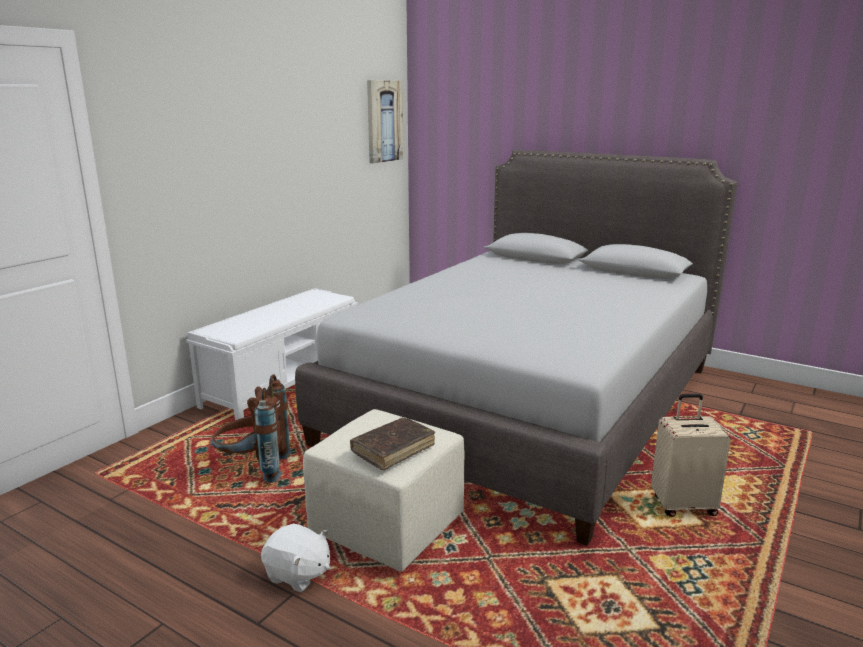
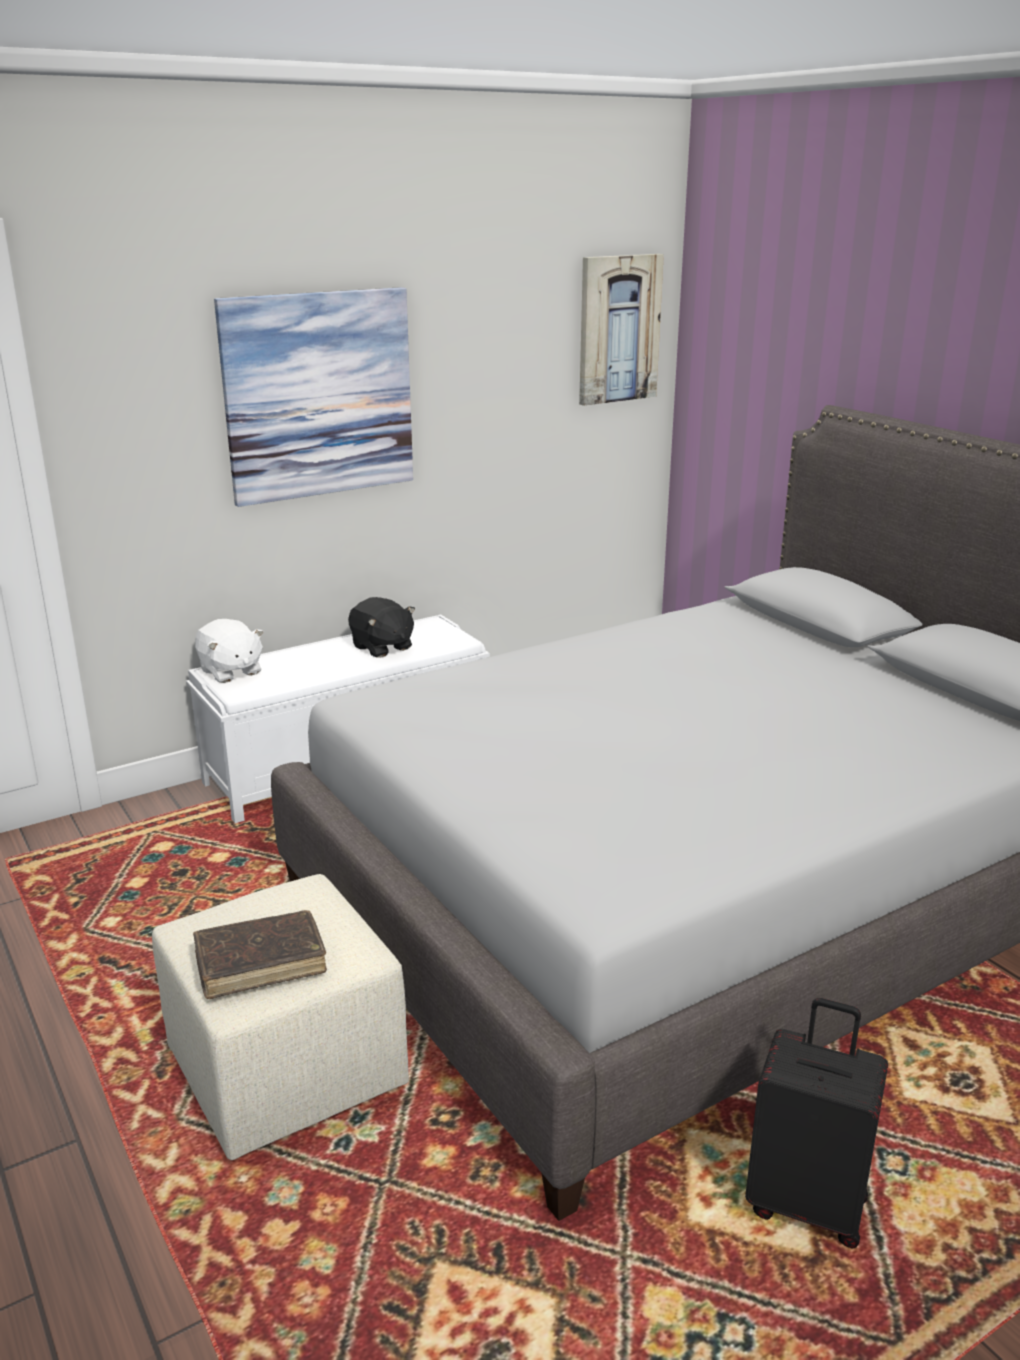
camera: 25 degrees right, 5 degrees up
brown backpack [211,375,291,483] -> none
white plush toy [261,523,330,592] -> white plush toy moved to [195,619,263,683]
beige suitcase [651,394,731,517] -> black suitcase [745,998,888,1249]
none -> picture [214,287,413,507]
none -> black plush toy [348,597,415,658]

